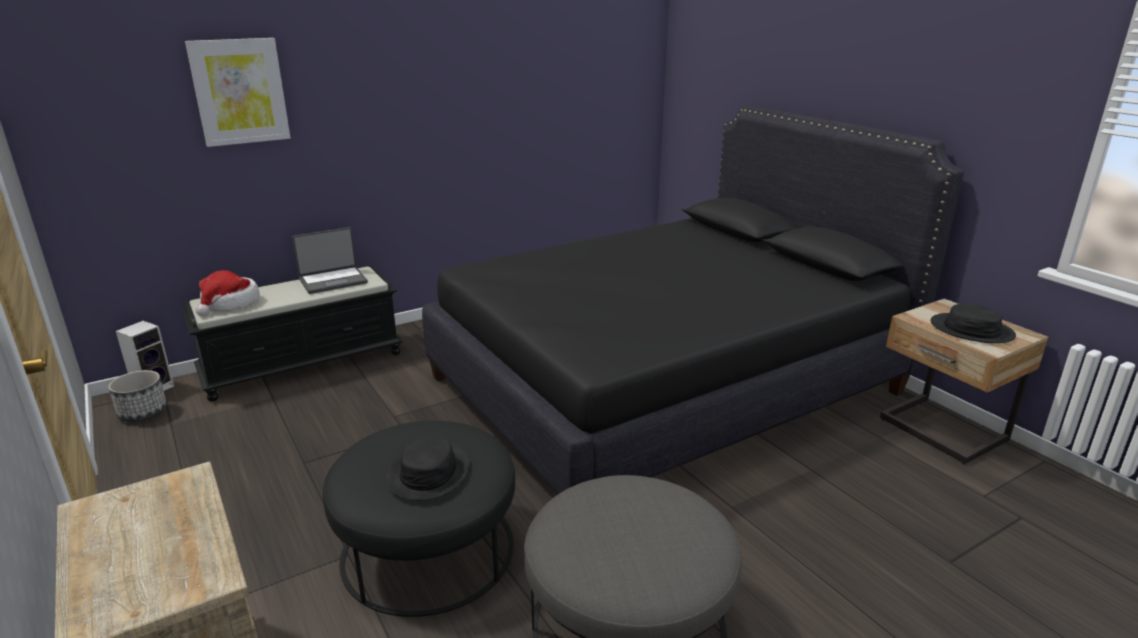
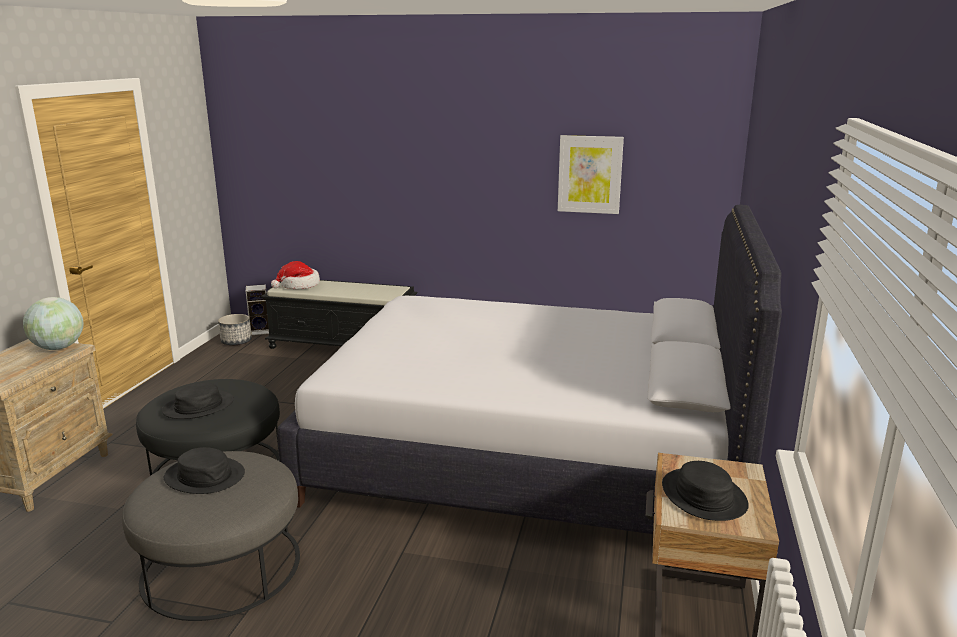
camera: 45 degrees right, 5 degrees down
picture [185,38,290,147] -> picture moved to [558,135,624,214]
laptop [292,227,368,294] -> none
black bed [422,105,964,495] -> white bed [277,205,782,534]
none -> globe [23,297,84,350]
none -> black hat [164,447,245,494]

